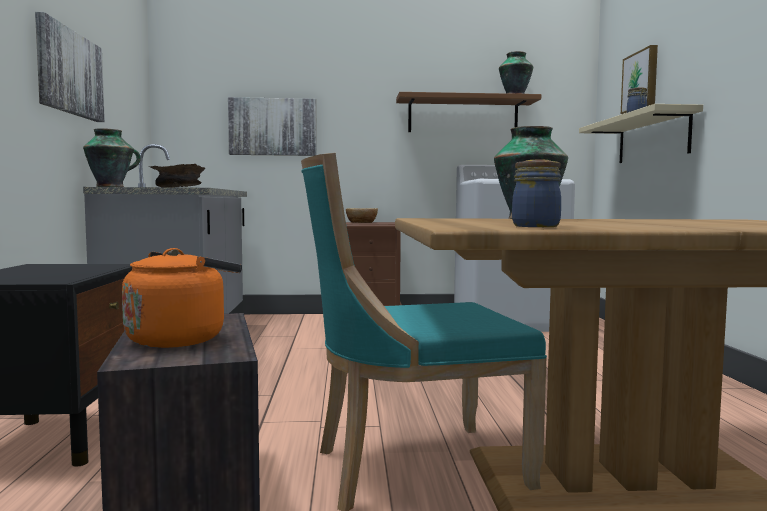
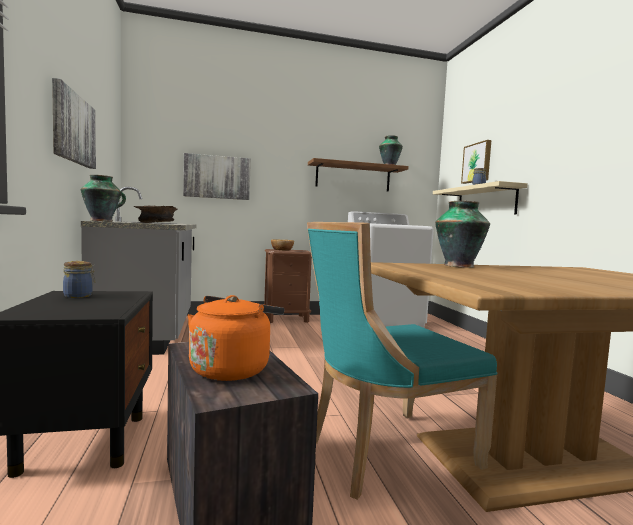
camera: 10 degrees left, 0 degrees up
jar [512,160,561,227] -> jar moved to [63,261,96,298]

